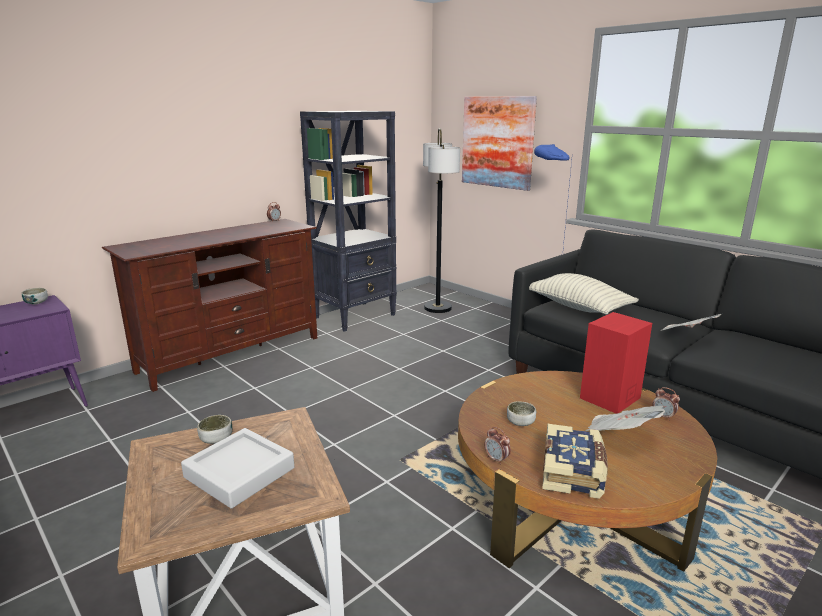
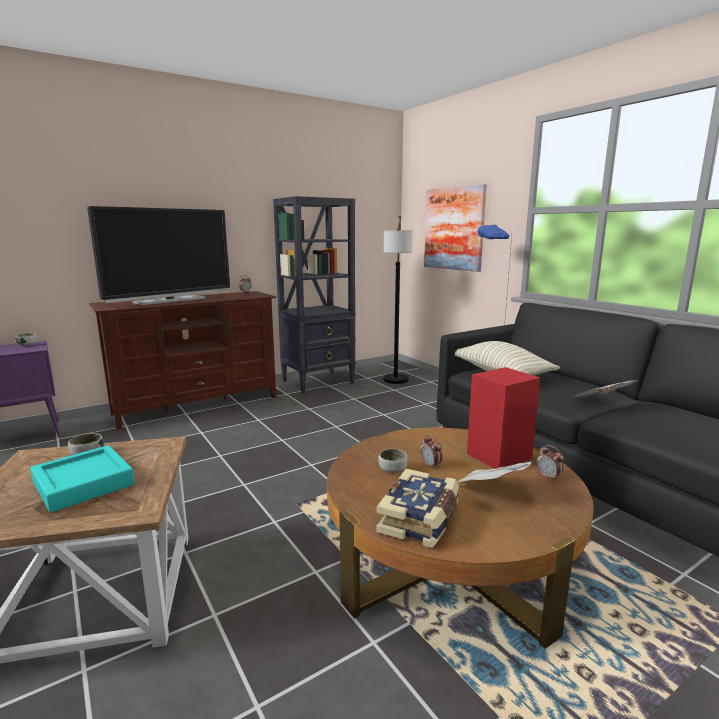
camera: 10 degrees right, 5 degrees down
grey tray [181,428,294,509] -> turquoise tray [30,445,135,513]
alarm clock [484,427,511,465] -> alarm clock moved to [421,435,442,468]
none -> television [87,206,230,306]

